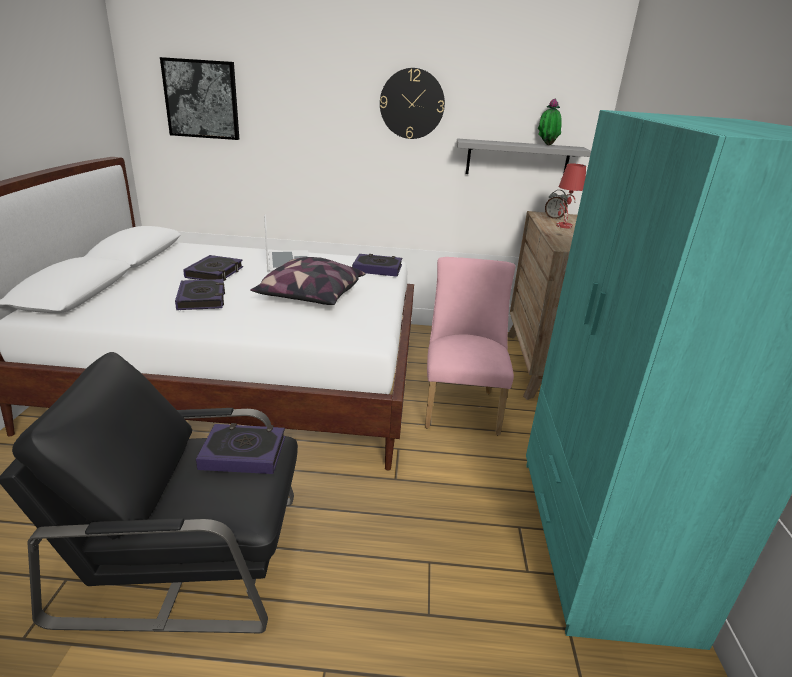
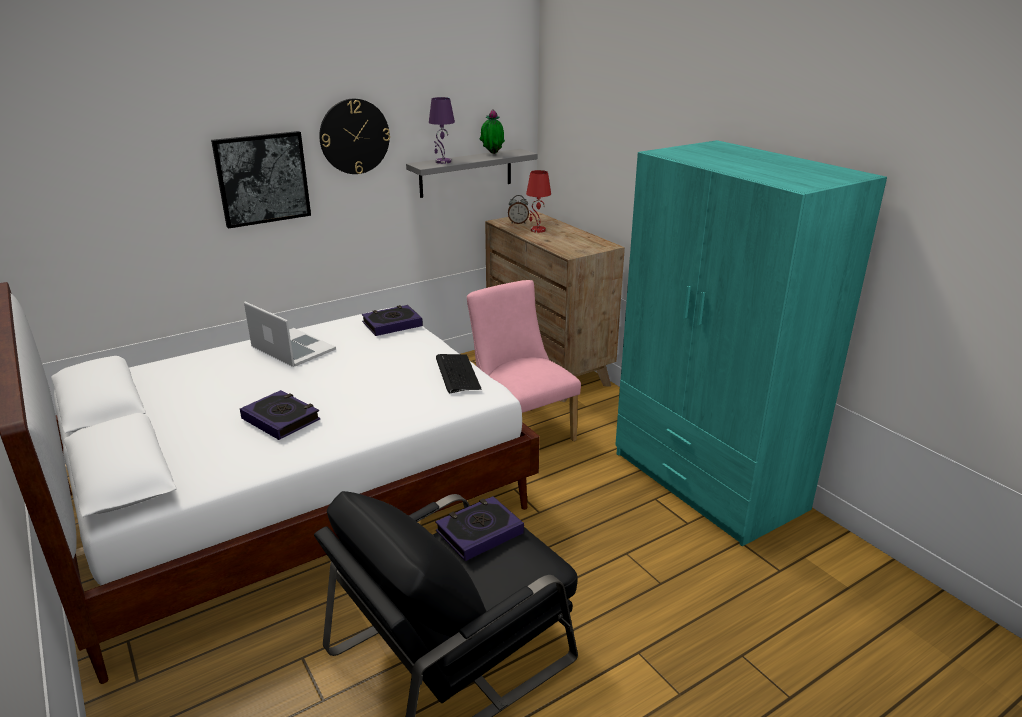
camera: 35 degrees left, 0 degrees up
picture [160,57,239,140] -> picture moved to [211,131,311,229]
book [183,255,243,281] -> none
pillow [250,257,365,305] -> none
none -> purple table lamp [429,97,455,164]
none -> keyboard [436,354,482,393]

